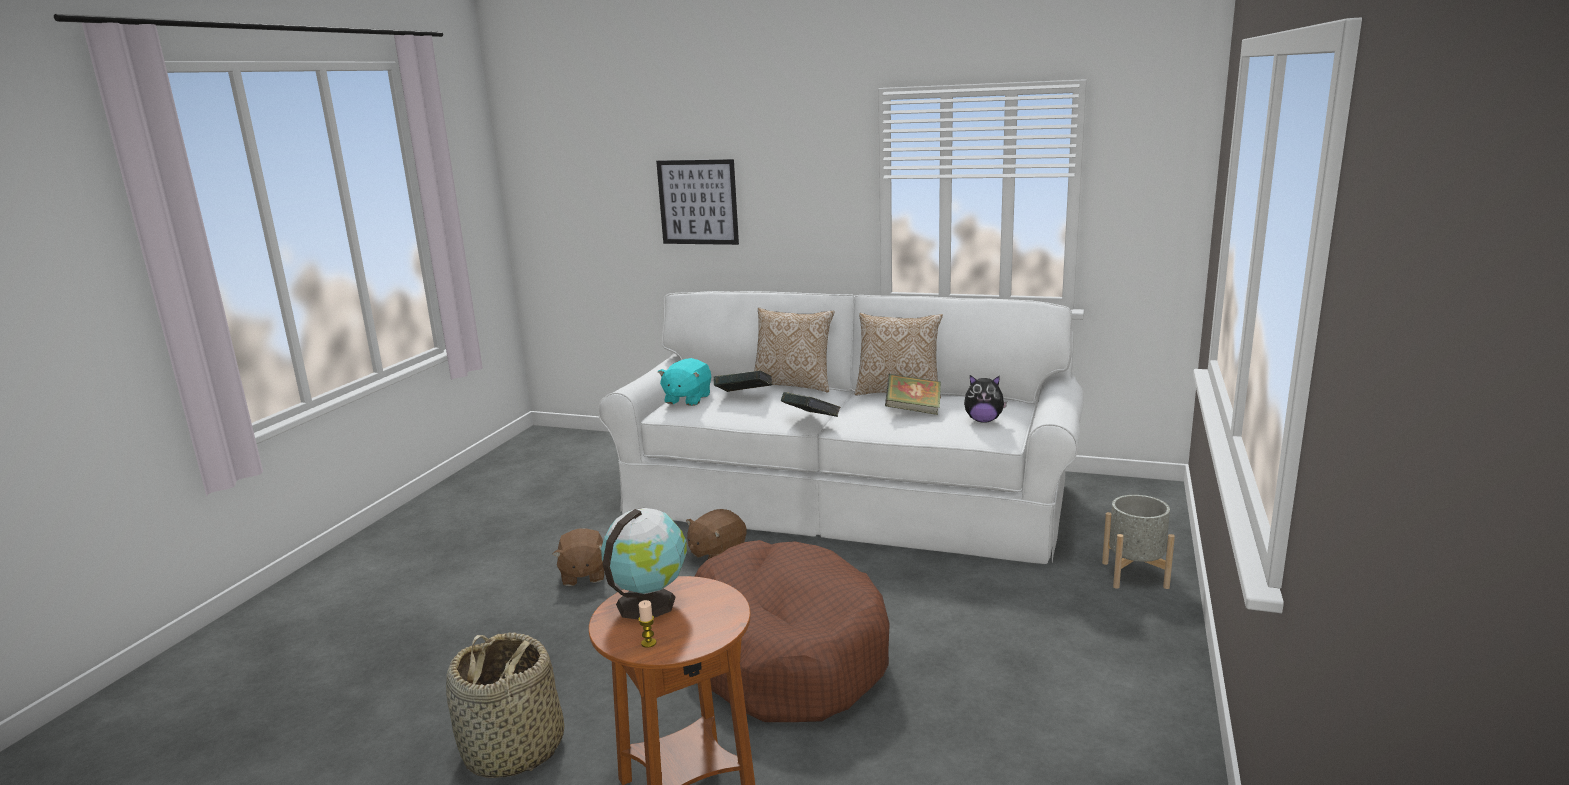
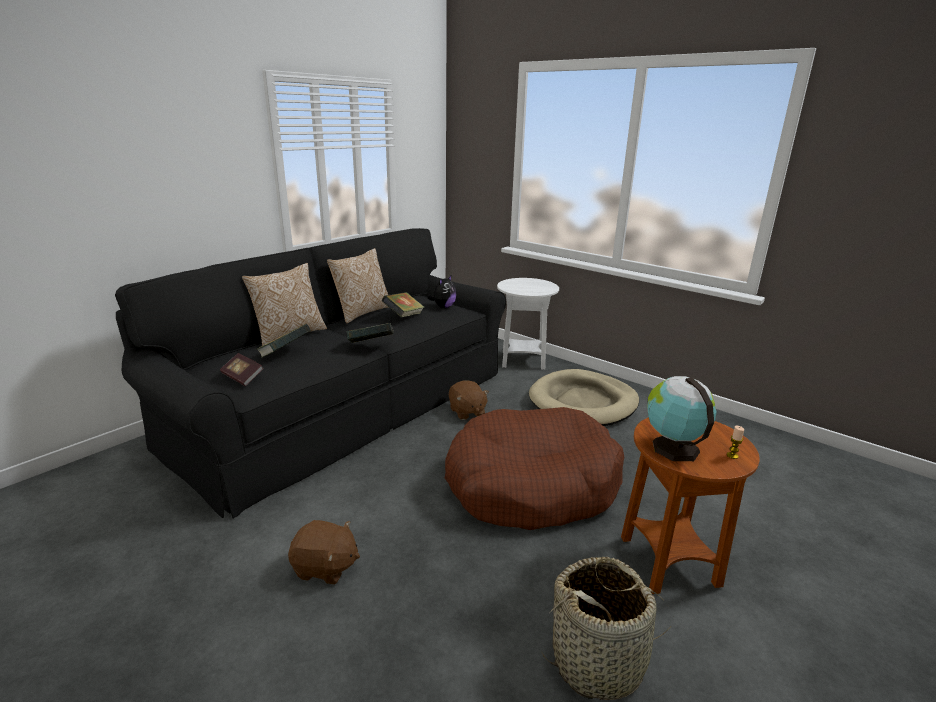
camera: 70 degrees left, 5 degrees up
white sofa [598,291,1084,564] -> black sofa [115,228,506,519]
picture [656,159,739,245] -> none
turquoise plush toy [658,358,711,406] -> book [220,353,263,386]
brown plush toy [686,509,747,559] -> brown plush toy moved to [449,380,489,420]
grey planter [1102,495,1175,589] -> white side table [497,278,559,370]
none -> beige dog bed [529,369,639,426]

